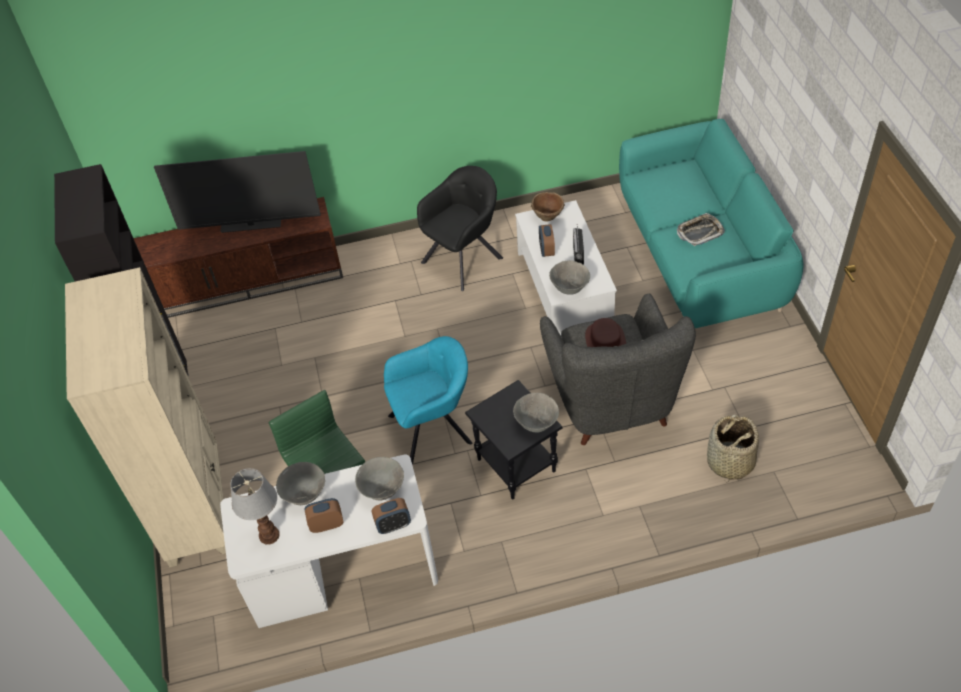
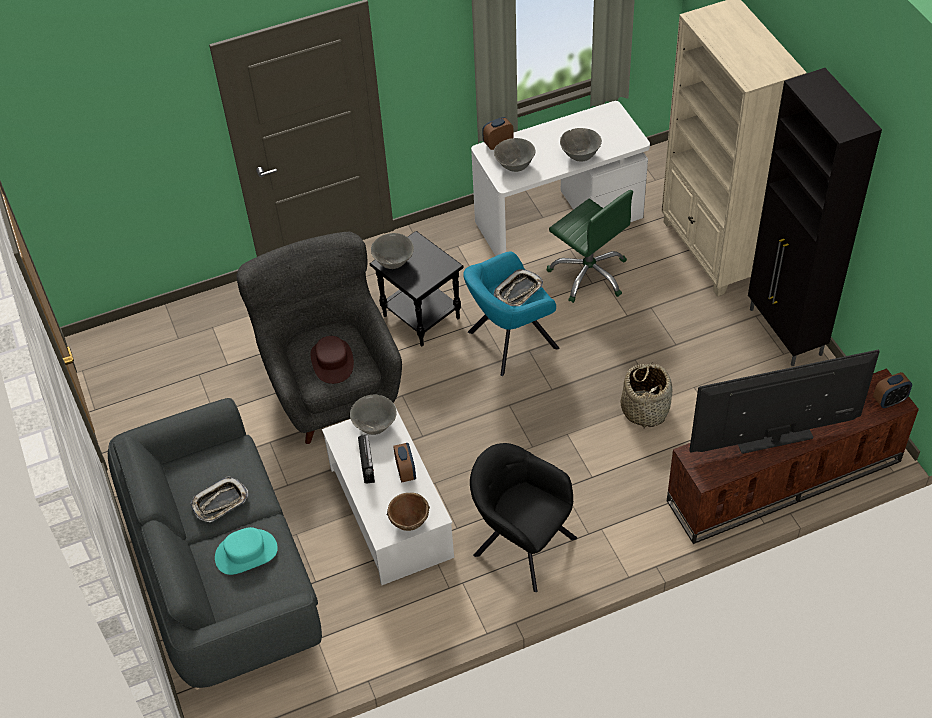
camera: 170 degrees right, 0 degrees up
table lamp [230,468,280,545] -> none
alarm clock [304,498,343,533] -> alarm clock moved to [873,372,912,408]
black armchair [417,166,503,291] -> black armchair turned 90 degrees clockwise [470,443,577,592]
turquoise sofa [619,119,804,328] -> grey sofa [108,398,322,690]
basket [707,414,759,483] -> basket moved to [621,364,673,428]
none -> turquoise hat [215,527,278,575]
none -> tray [494,269,543,306]

